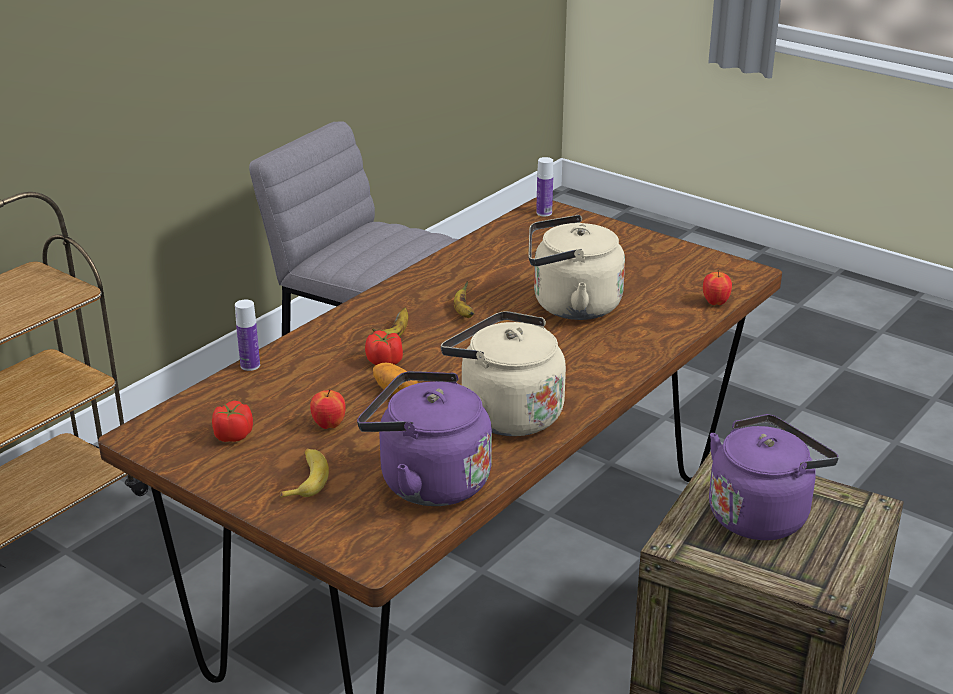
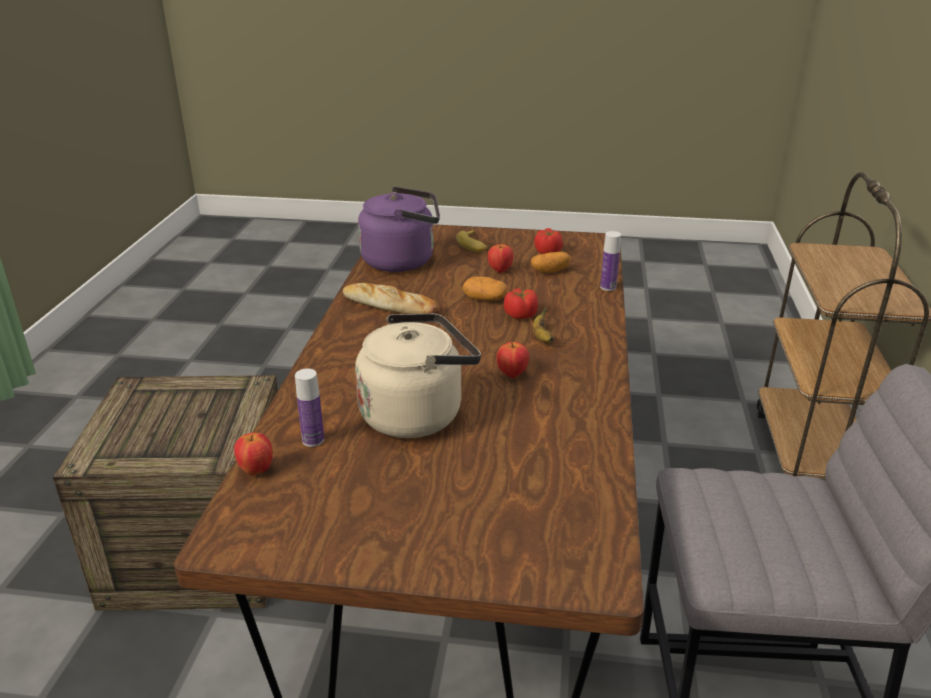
camera: 150 degrees right, 0 degrees up
beige kettle [441,311,566,436] -> bread [343,283,440,314]
banana [454,281,475,318] -> apple [496,342,529,378]
bottle [536,157,553,216] -> bottle moved to [295,369,324,447]
purple kettle [709,414,839,540] -> none
none -> potato [530,252,571,273]

